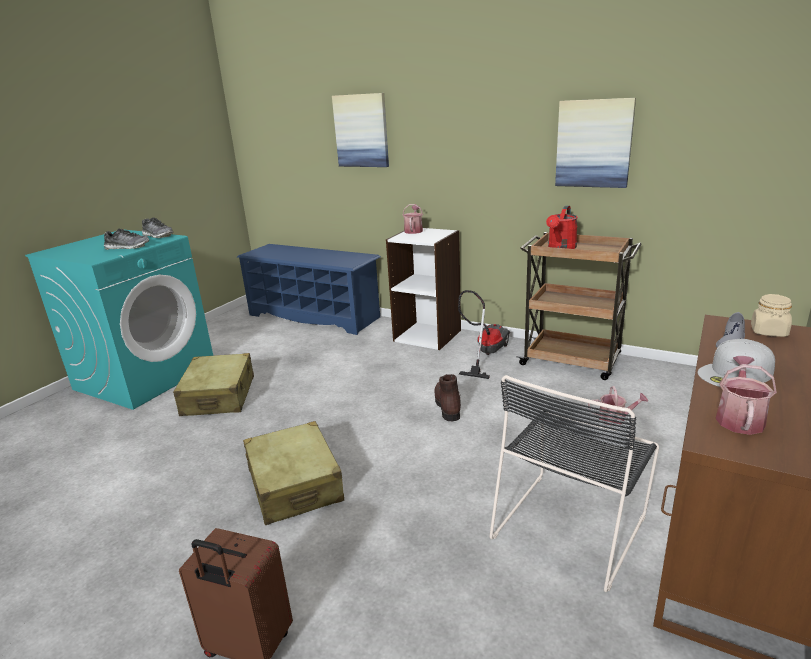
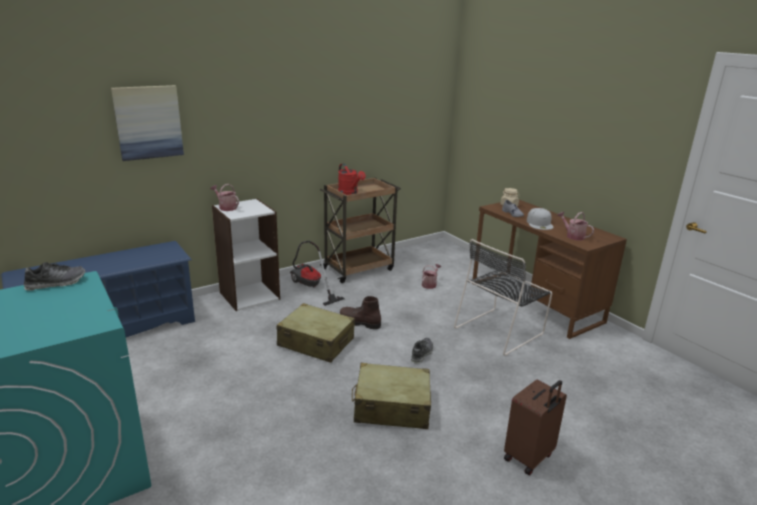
camera: 65 degrees left, 0 degrees up
shoe [104,228,150,250] -> shoe moved to [411,338,433,364]
beige suitcase [173,353,254,416] -> beige suitcase moved to [277,303,355,363]
black chair [490,375,659,592] -> black chair turned 75 degrees clockwise [454,239,552,356]
picture [555,98,636,188] -> none

